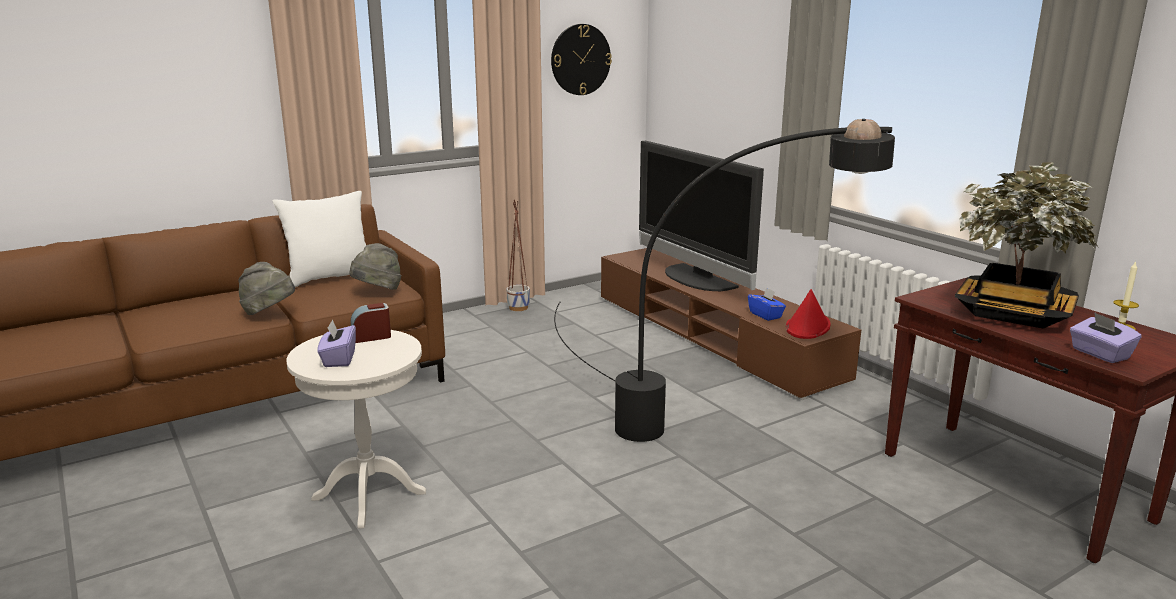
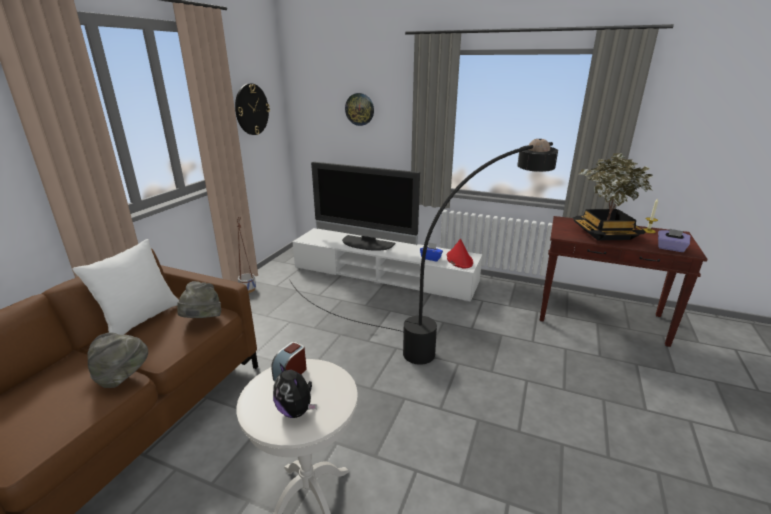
camera: 35 degrees left, 5 degrees up
purple tissue box [317,319,356,367] -> plush toy [273,363,317,418]
brown tv stand [601,248,861,400] -> white tv stand [293,228,482,302]
none -> wall clock [345,93,374,126]

